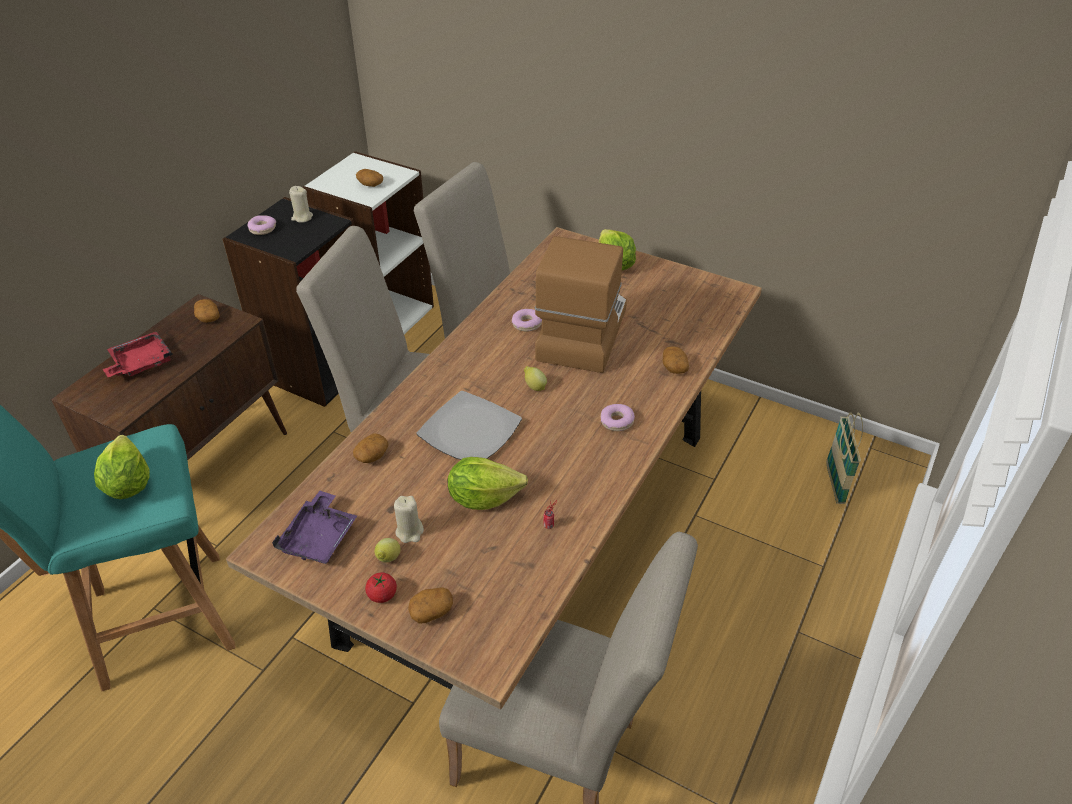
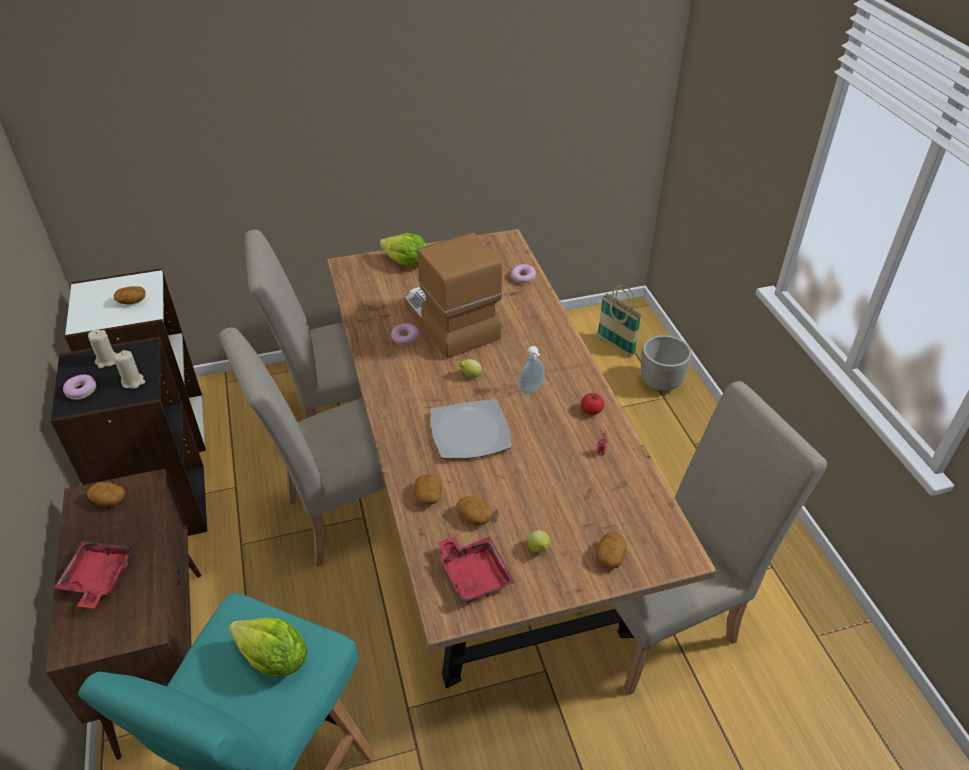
camera: 45 degrees left, 0 degrees up
purple tray [272,491,357,564] -> red tray [438,536,515,604]
tomato [365,572,397,603] -> tomato moved to [581,393,604,415]
beige candle [394,496,424,543] -> beige candle moved to [114,350,145,389]
lettuce [448,457,528,510] -> none
donut [601,404,635,431] -> donut moved to [511,264,536,284]
potato [662,346,689,374] -> potato moved to [456,496,493,525]
none -> soap dispenser [519,346,544,394]
none -> grey planter [641,335,692,392]

